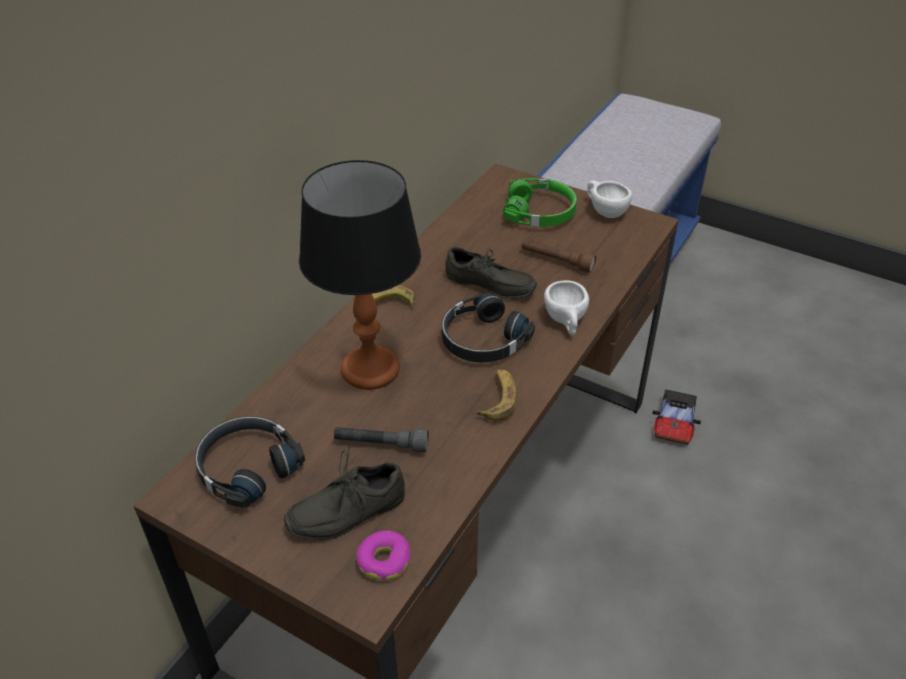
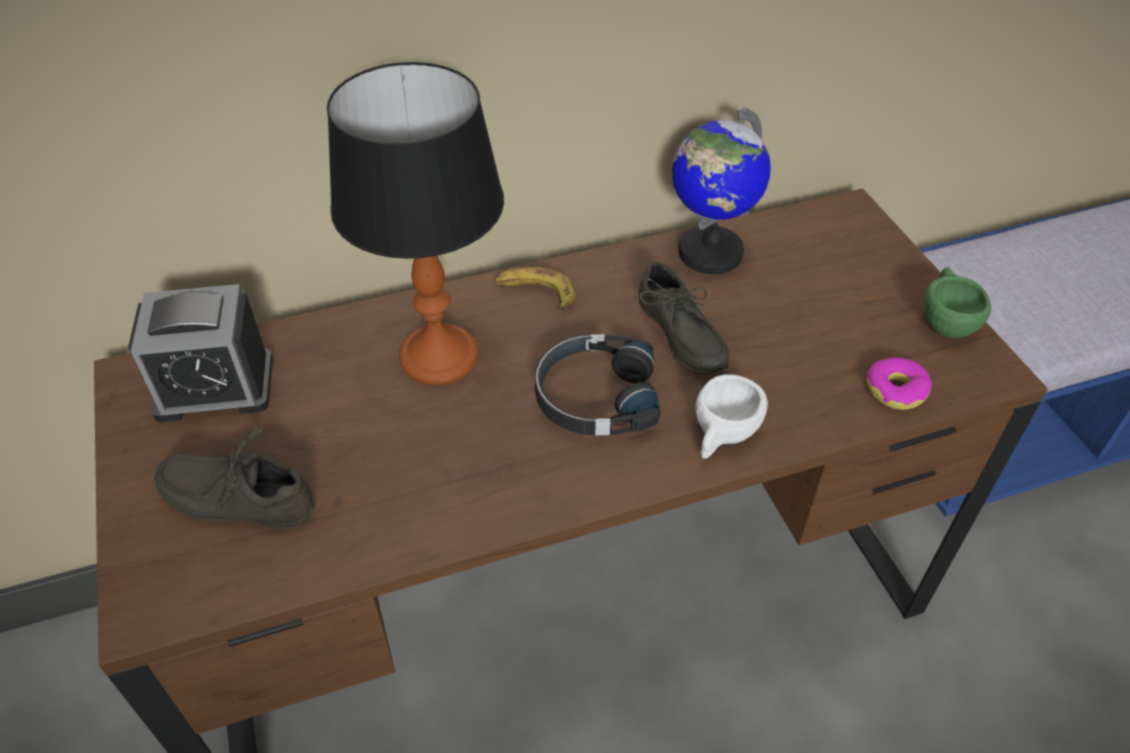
camera: 40 degrees right, 5 degrees up
black headphones [195,416,305,508] -> alarm clock [128,284,273,422]
grey flashlight [334,427,429,453] -> none
donut [356,531,411,581] -> donut moved to [867,358,932,410]
banana [476,369,517,421] -> none
green headphones [503,178,577,227] -> none
brown flashlight [521,240,596,273] -> none
white cup [587,180,632,218] -> green cup [924,267,991,338]
toy car [652,389,701,445] -> none
none -> globe [672,108,771,274]

